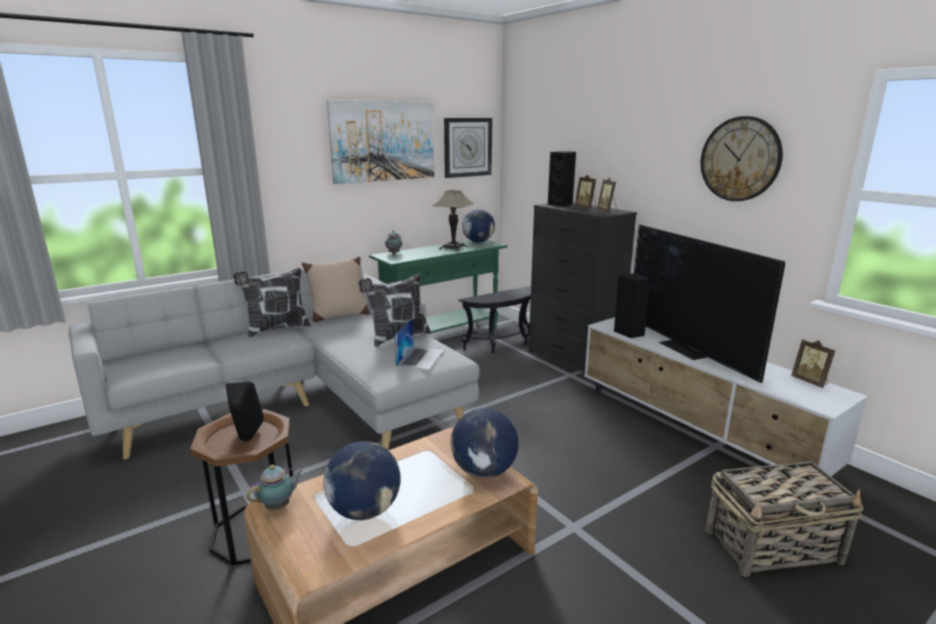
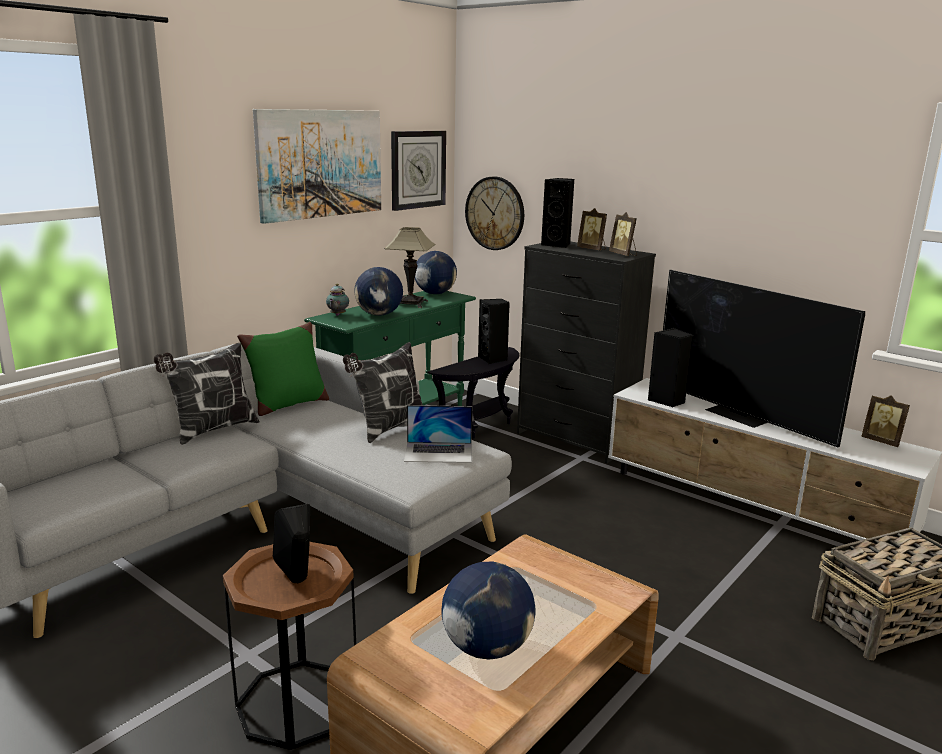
camera: 15 degrees left, 0 degrees up
teapot [247,465,303,510] -> none
beige pillow [302,256,370,322] -> green pillow [237,322,329,416]
laptop [394,318,445,370] -> laptop turned 90 degrees clockwise [404,405,472,463]
globe [450,408,519,478] -> globe moved to [354,267,403,316]
wall clock [701,116,783,201] -> wall clock moved to [465,177,524,250]
none -> black speaker [478,299,510,364]

